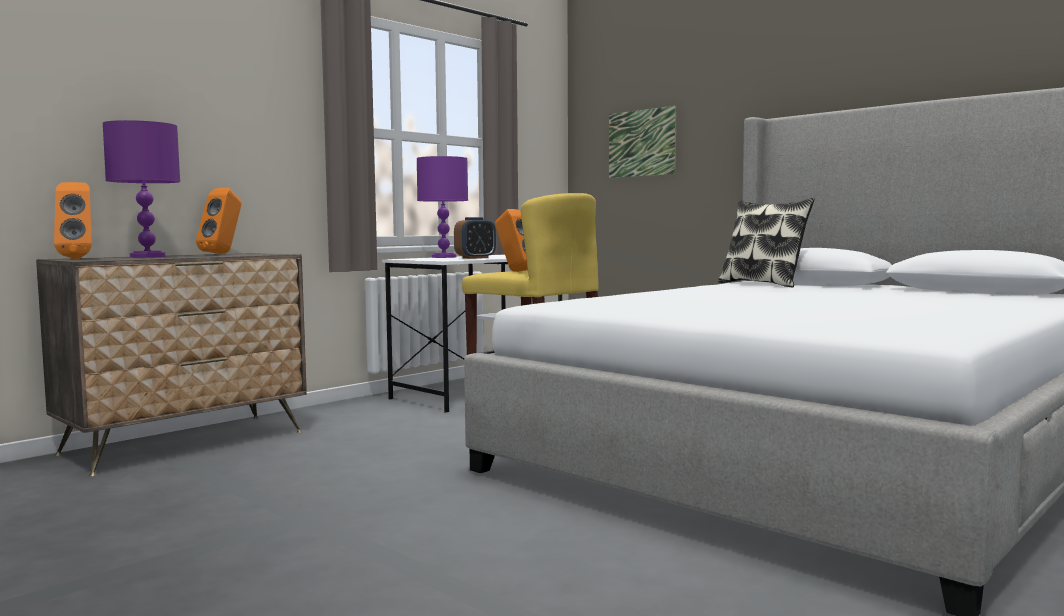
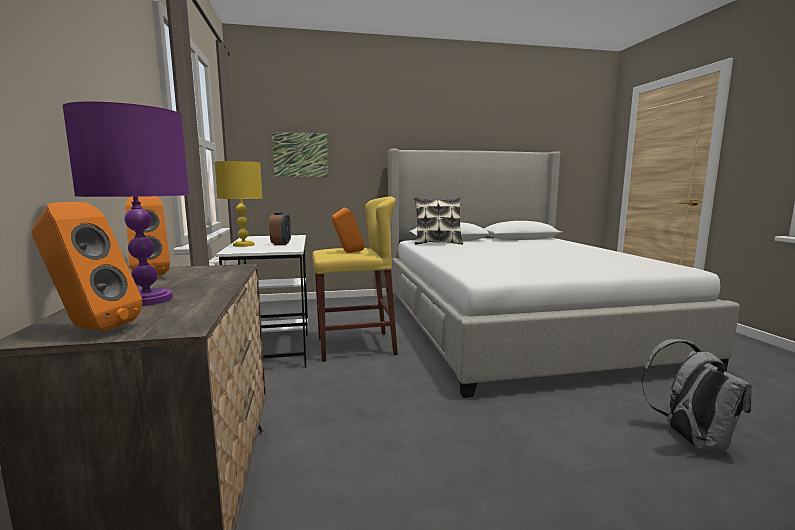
camera: 55 degrees left, 5 degrees up
purple table lamp [417,156,468,258] -> yellow table lamp [215,161,263,247]
none -> grey backpack [641,339,752,451]

